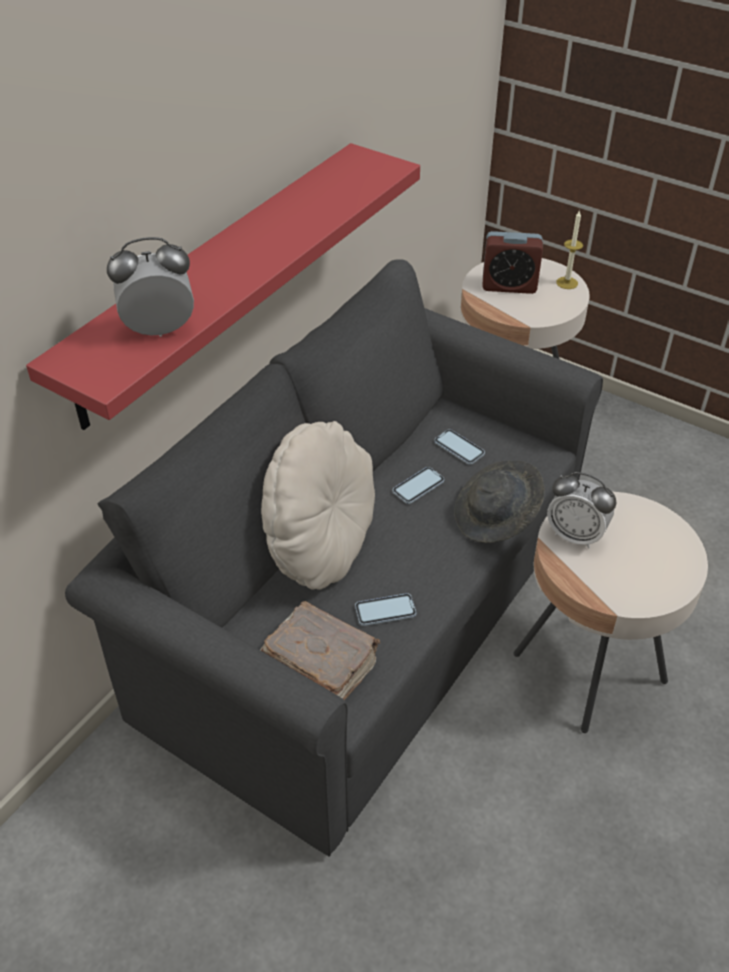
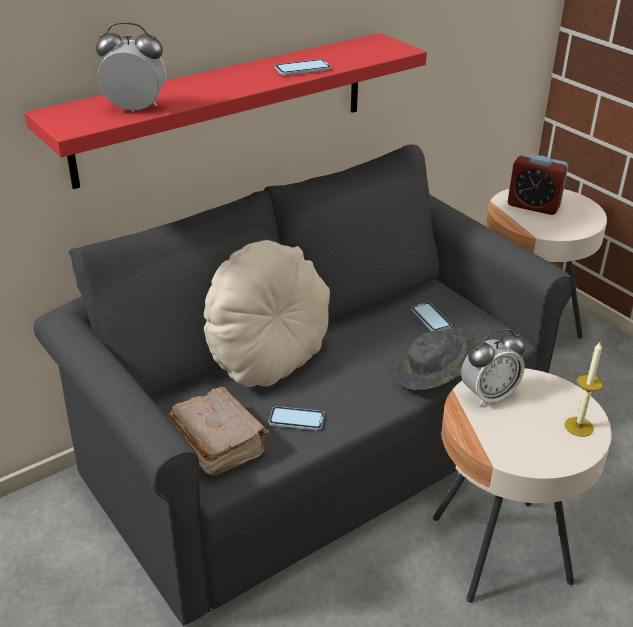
camera: 20 degrees right, 10 degrees down
phone [393,467,444,504] -> phone moved to [275,59,331,75]
alarm clock [547,472,616,548] -> alarm clock turned 75 degrees counterclockwise [461,329,525,407]
candle [556,210,583,289] -> candle moved to [564,342,603,437]

